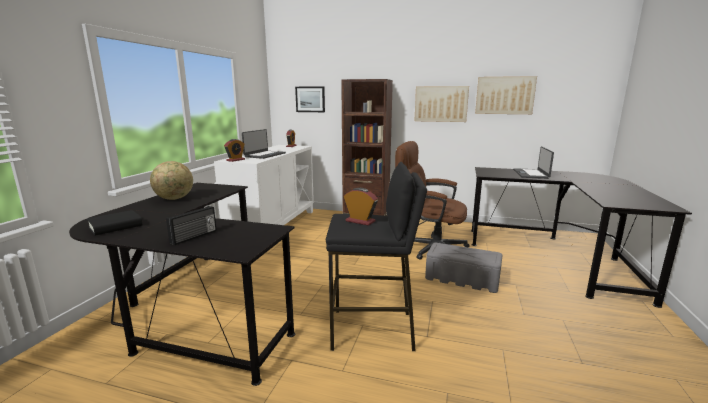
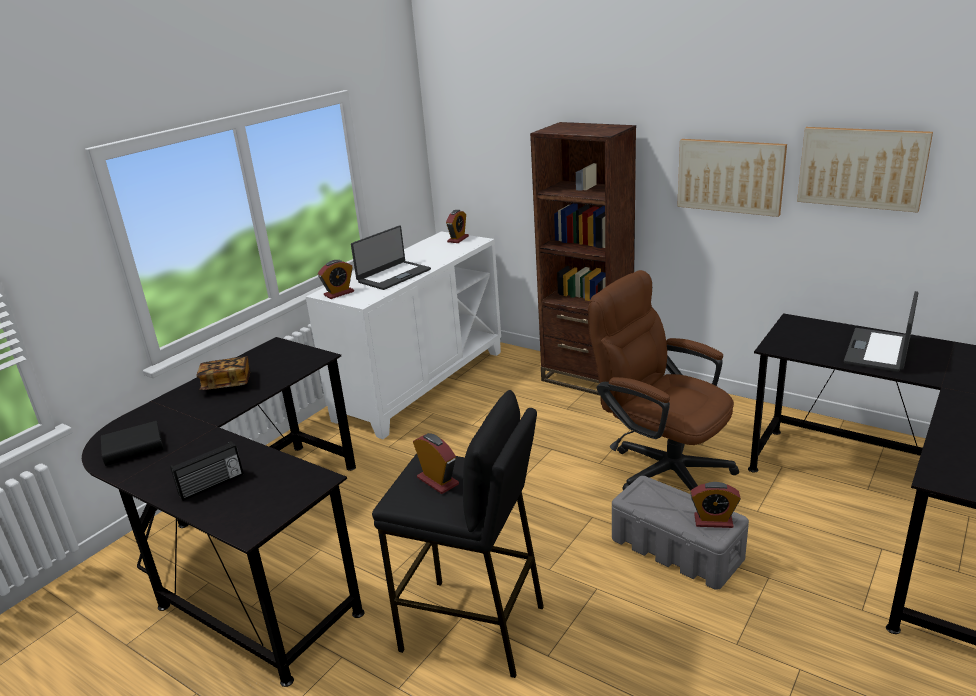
camera: 20 degrees right, 10 degrees up
globe [150,161,193,200] -> book [197,356,250,390]
picture [295,86,325,112] -> none
none -> alarm clock [691,482,741,528]

